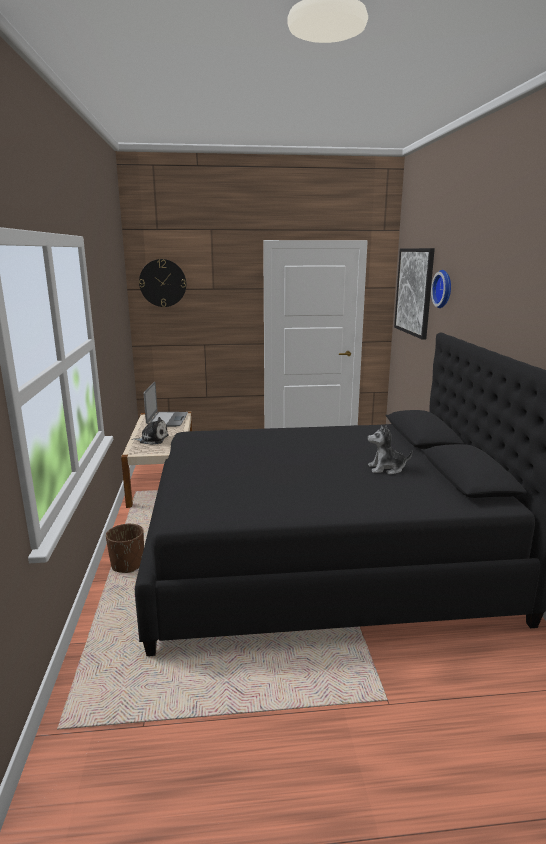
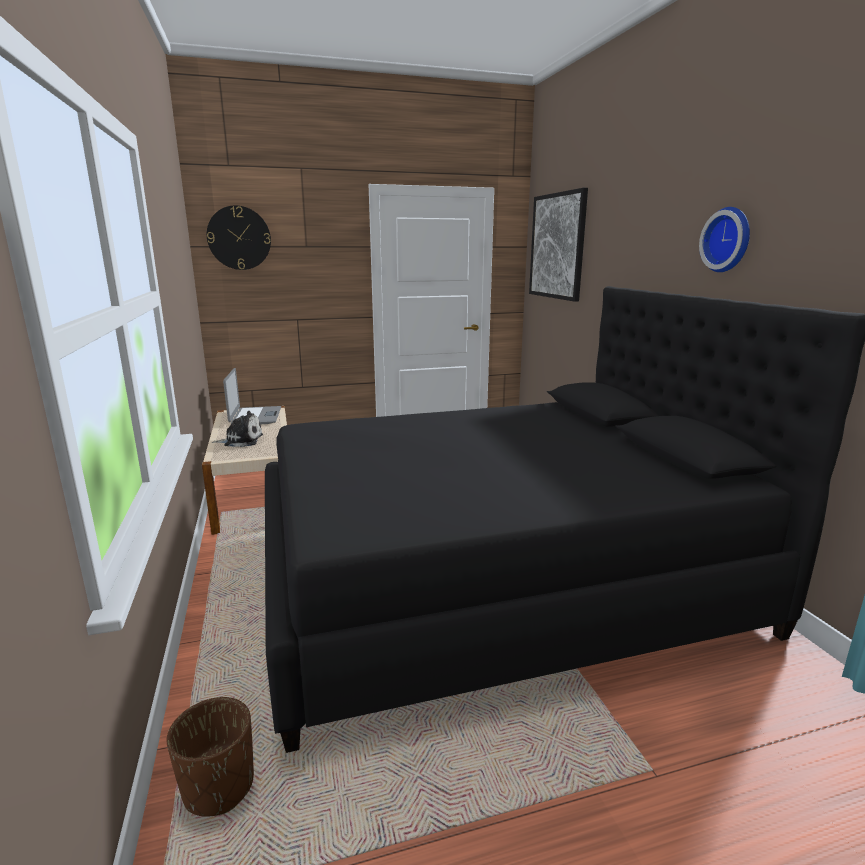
camera: 10 degrees left, 0 degrees up
brown planter [106,524,144,573] -> brown planter moved to [167,697,254,817]
plush toy [367,425,412,475] -> none
wall clock [431,270,451,308] -> wall clock moved to [699,207,750,272]

